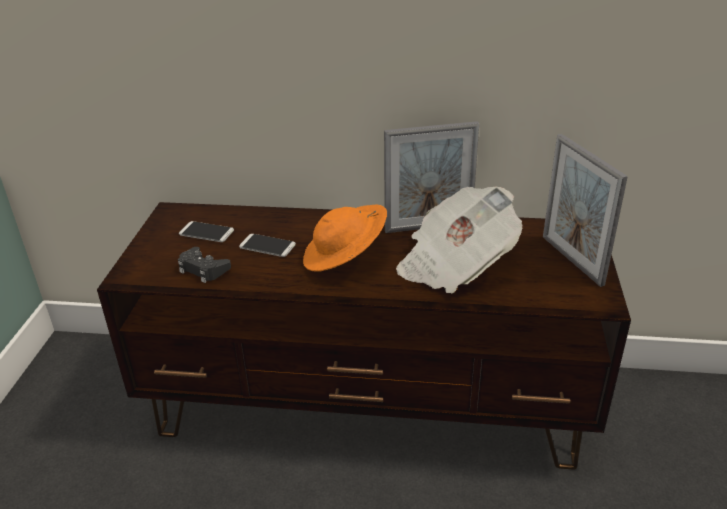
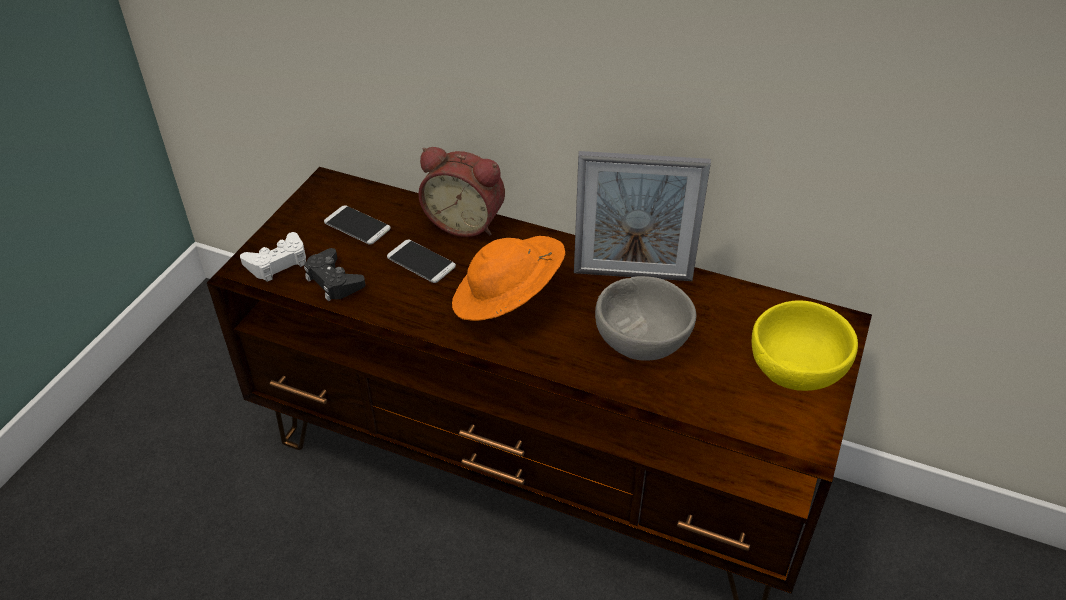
camera: 15 degrees right, 10 degrees up
newspaper [396,187,523,293] -> grey bowl [595,276,696,361]
picture frame [543,134,628,287] -> yellow bowl [752,300,858,391]
none -> white game controller [240,232,306,282]
none -> alarm clock [418,147,505,237]

